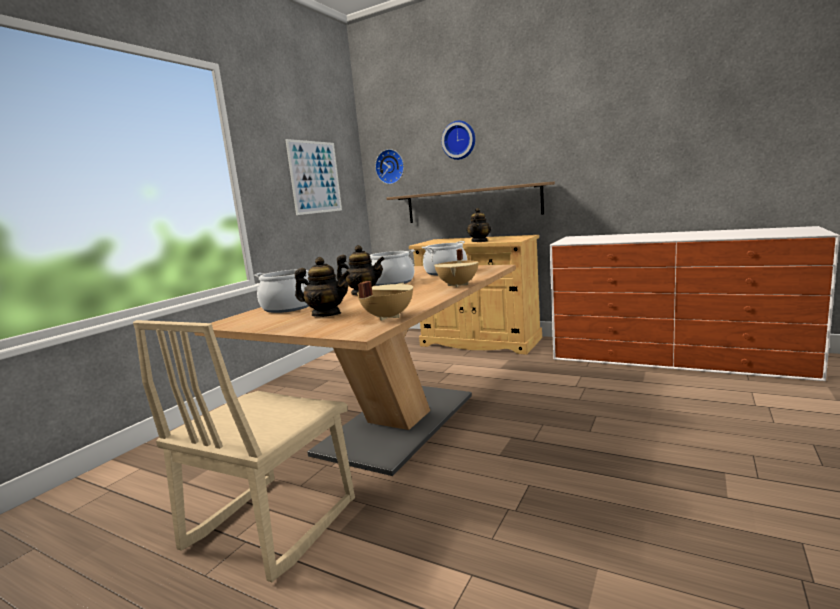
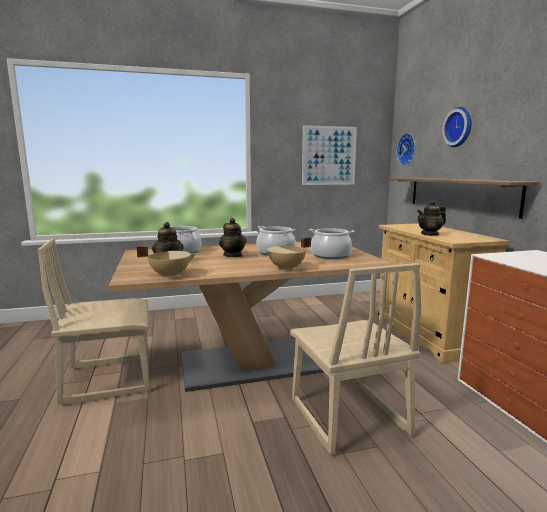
camera: 45 degrees right, 0 degrees up
none -> beige chair [290,263,421,455]

